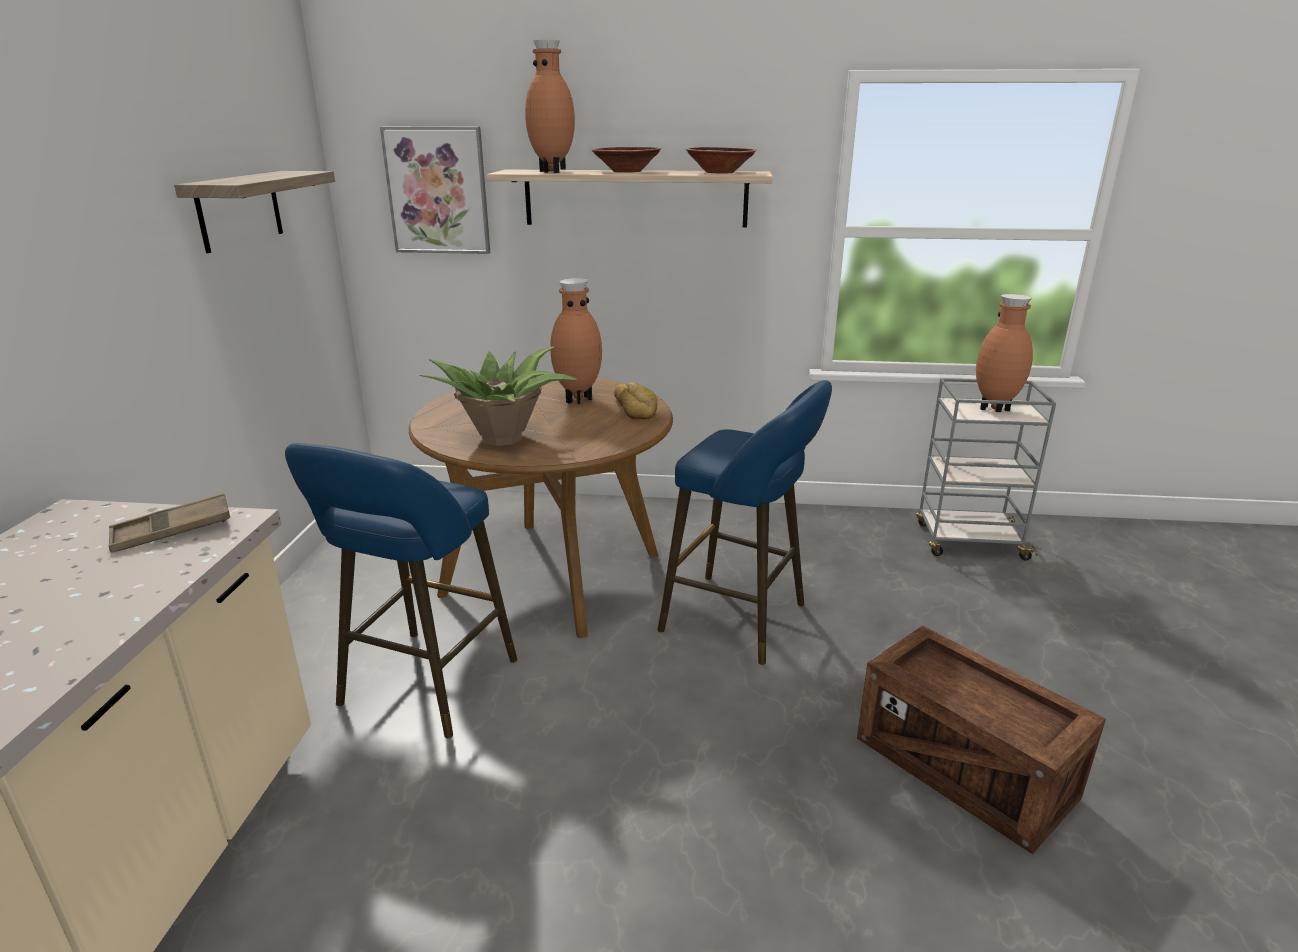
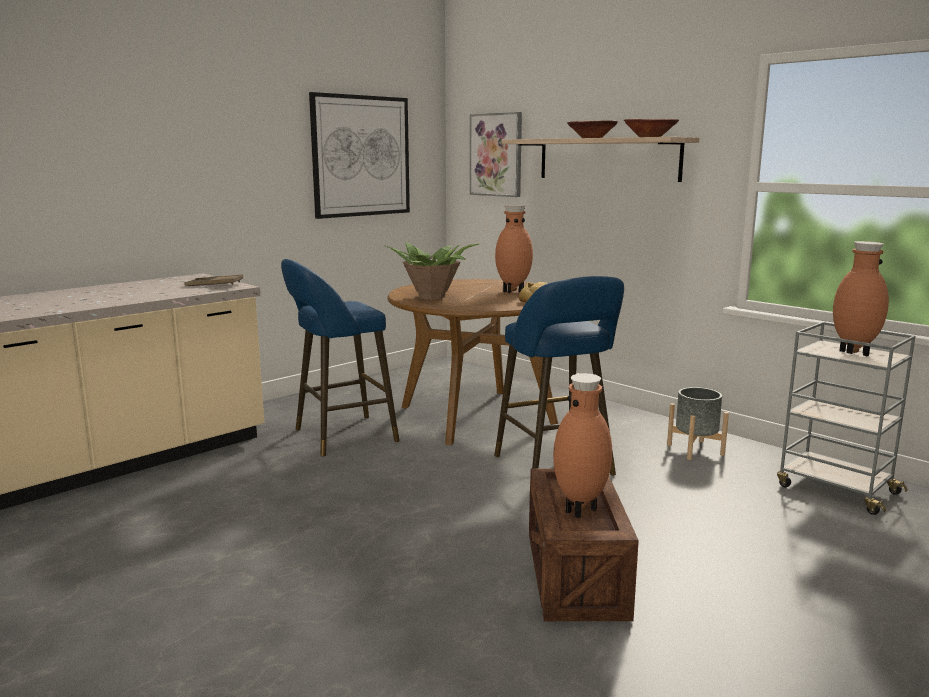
camera: 40 degrees right, 10 degrees down
shelf [174,171,335,253] -> picture [309,92,410,219]
brown vase [525,40,575,173] -> brown vase moved to [553,373,612,518]
none -> grey planter [667,387,729,460]

